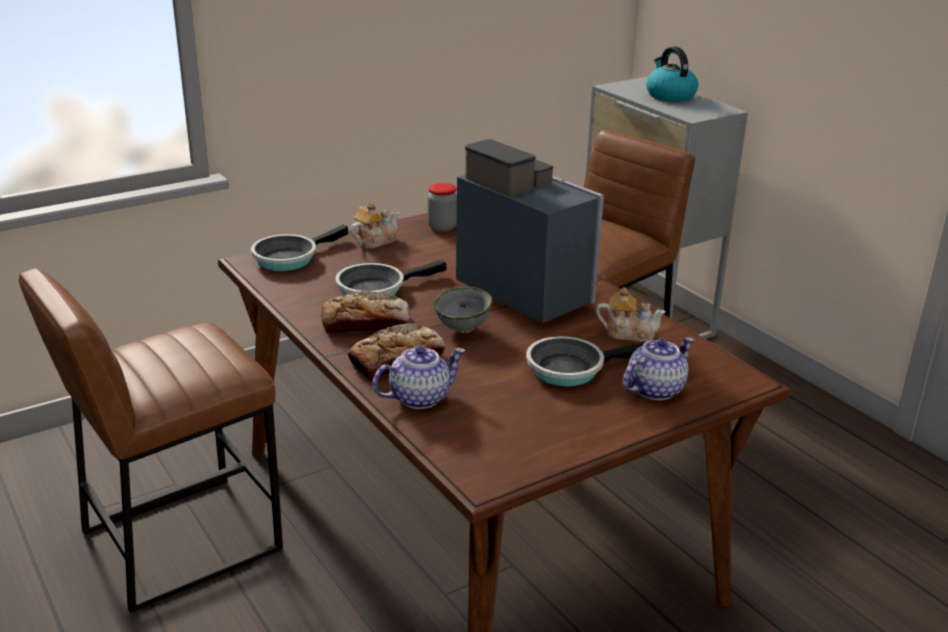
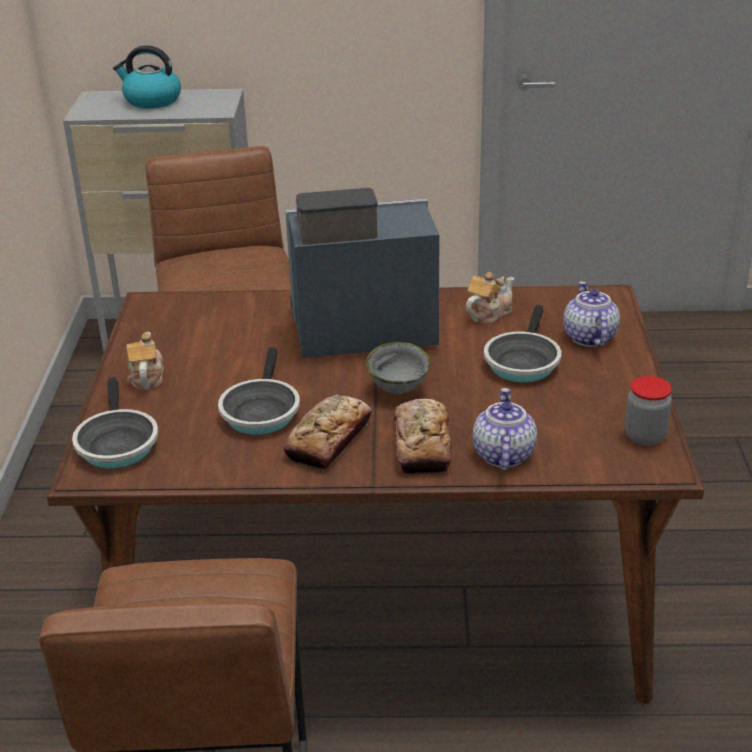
camera: 55 degrees left, 5 degrees up
jar [427,183,457,232] -> jar moved to [625,376,672,446]

